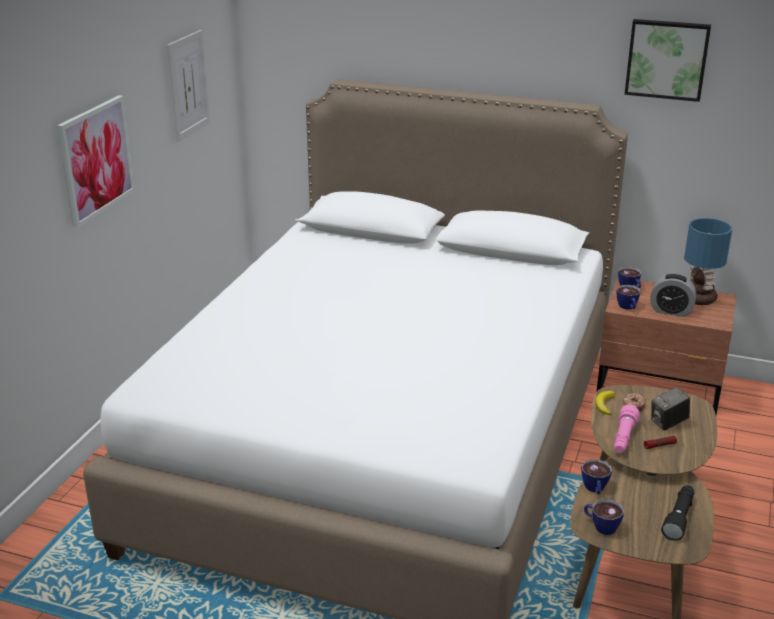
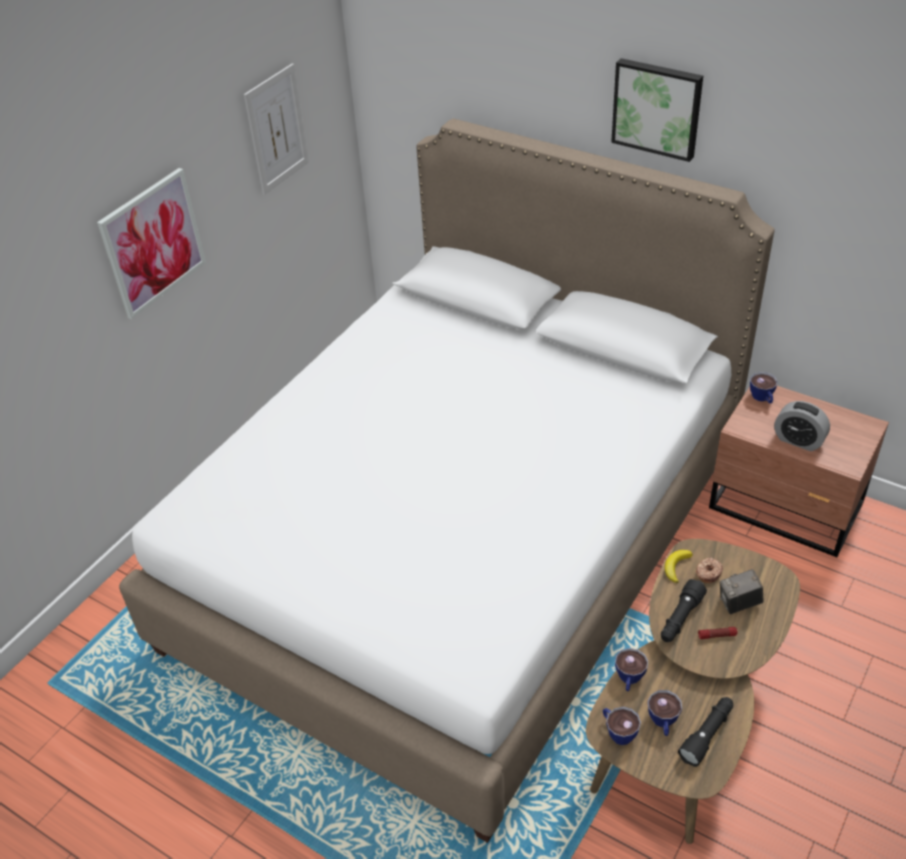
camera: 15 degrees right, 15 degrees up
pink flashlight [614,405,640,453] -> black flashlight [661,579,707,642]
cup [616,285,641,310] -> cup moved to [648,690,682,736]
picture [624,19,711,102] -> picture moved to [611,58,703,162]
table lamp [684,218,732,305] -> none

